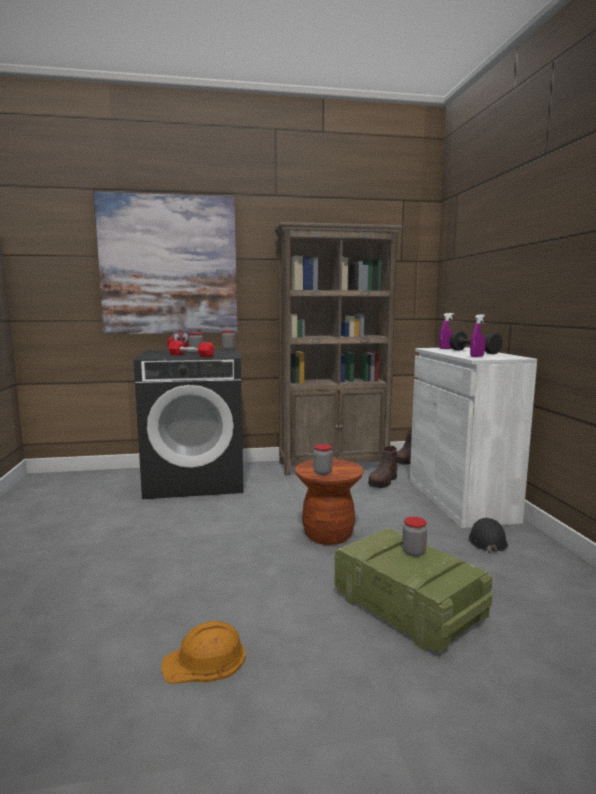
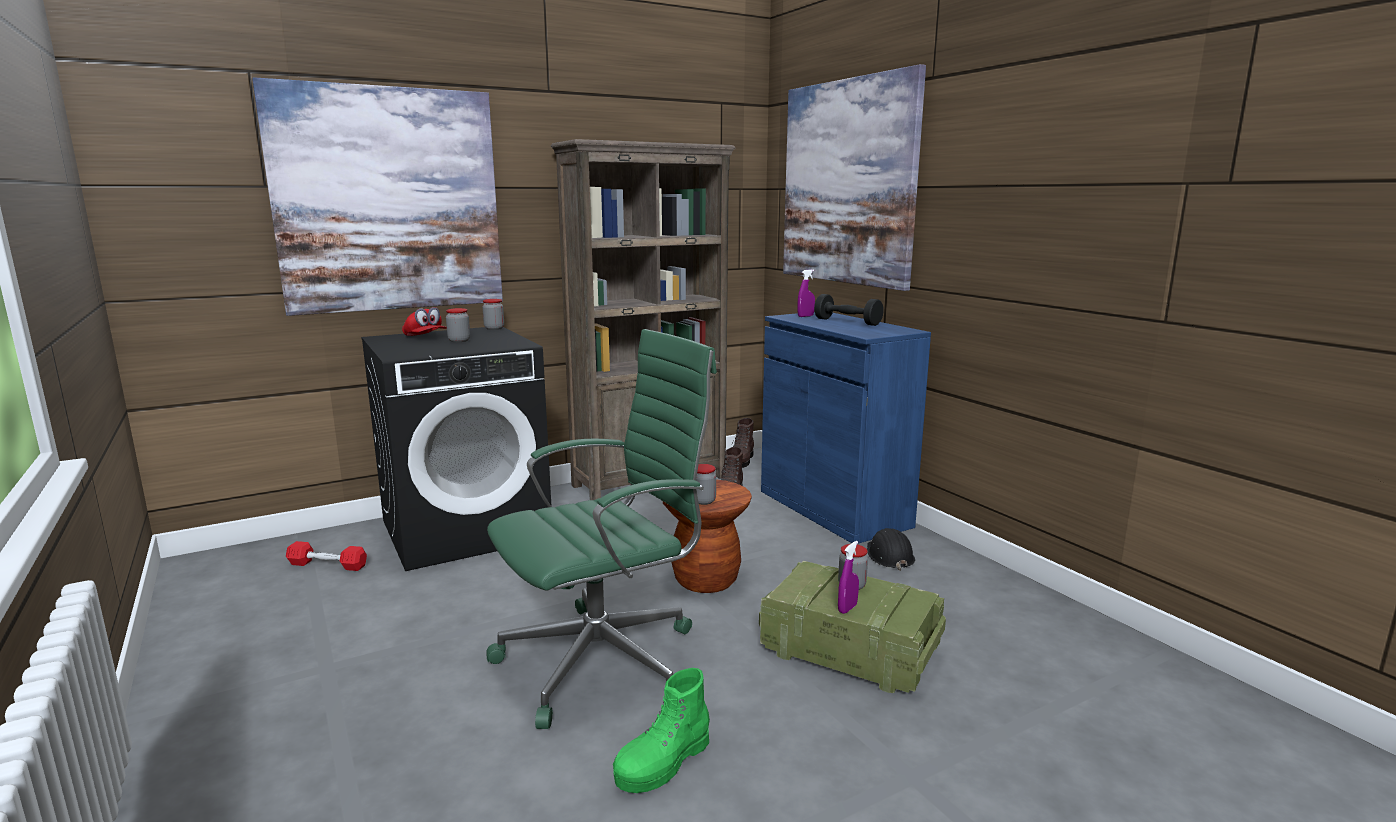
camera: 20 degrees left, 5 degrees up
orange hard hat [161,621,246,684] -> green boot [613,668,710,793]
red dumbbell [168,341,215,357] -> red dumbbell moved to [286,541,367,571]
white cabinet [410,347,537,528] -> blue cabinet [761,312,931,544]
purple spray bottle [470,314,485,357] -> purple spray bottle moved to [838,541,859,614]
none -> green office chair [486,329,717,729]
none -> picture [783,64,926,291]

